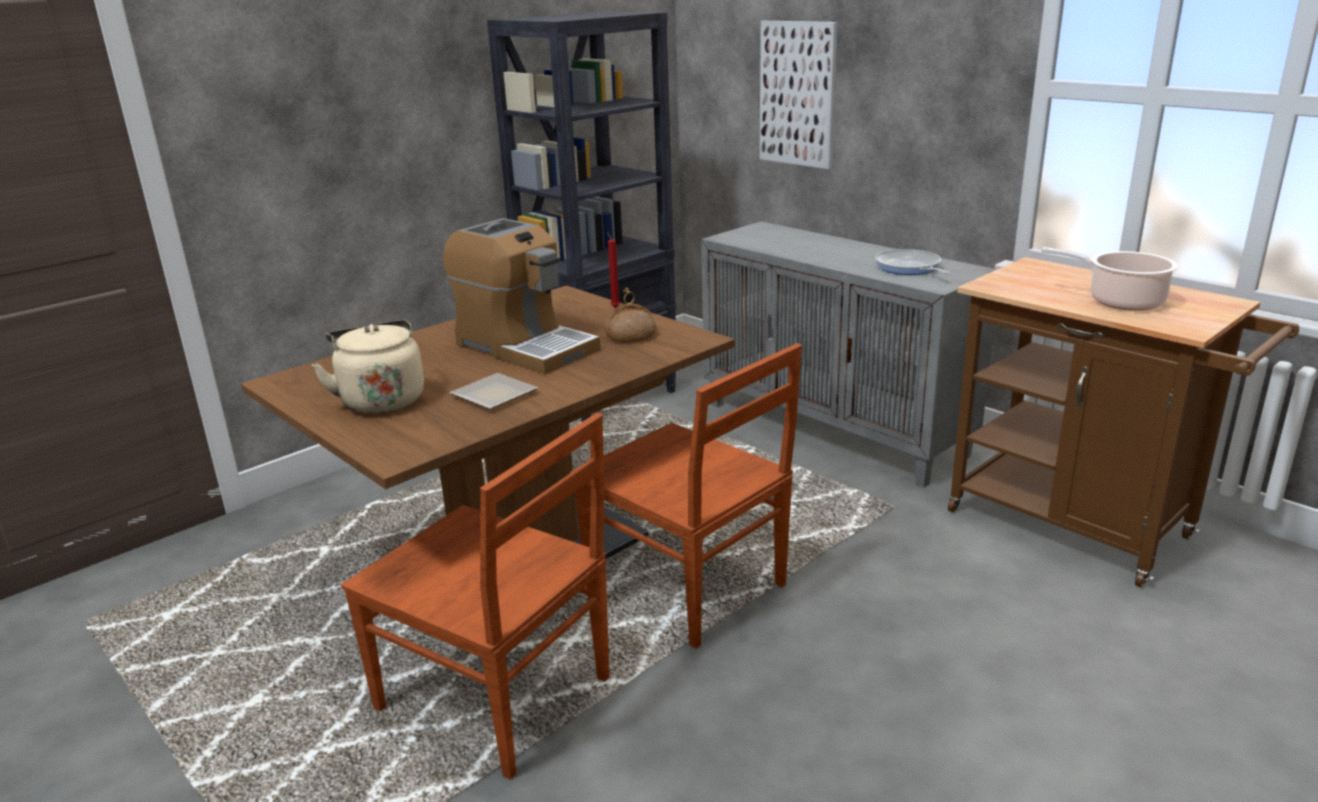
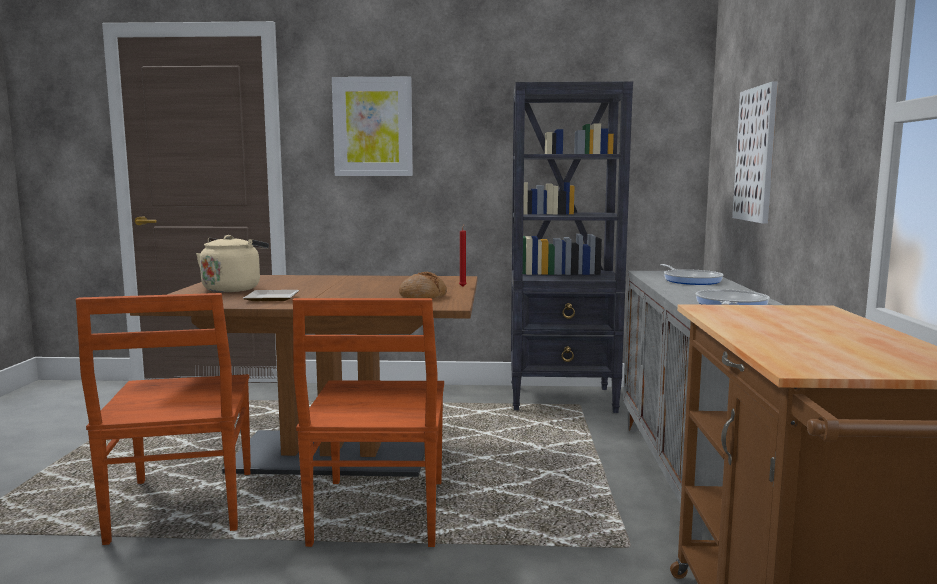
camera: 45 degrees right, 15 degrees down
coffee machine [443,218,601,374] -> none
cooking pot [1041,247,1178,311] -> none
none -> picture [332,77,413,176]
none -> frying pan [660,264,724,285]

